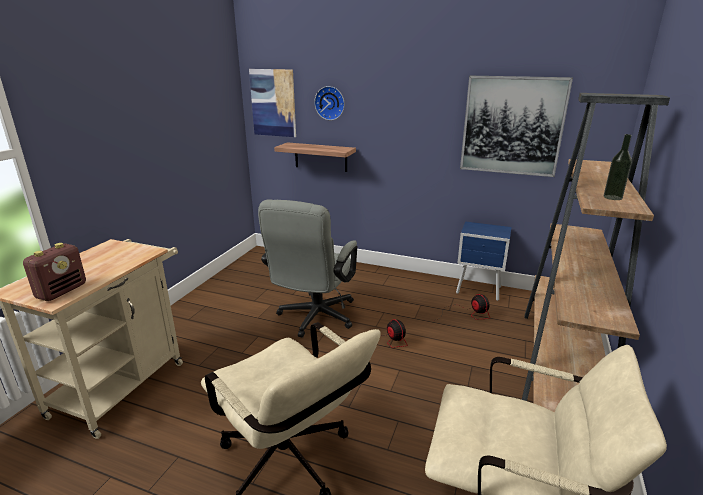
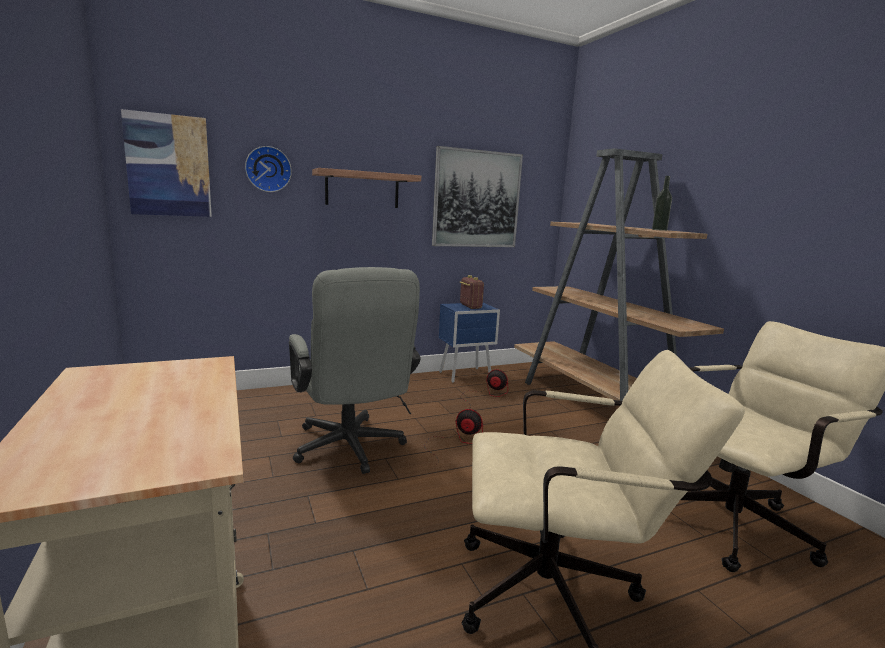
camera: 45 degrees left, 10 degrees down
radio [23,243,86,301] -> radio moved to [460,275,484,309]
shelf [274,142,356,172] -> shelf moved to [312,168,421,208]

